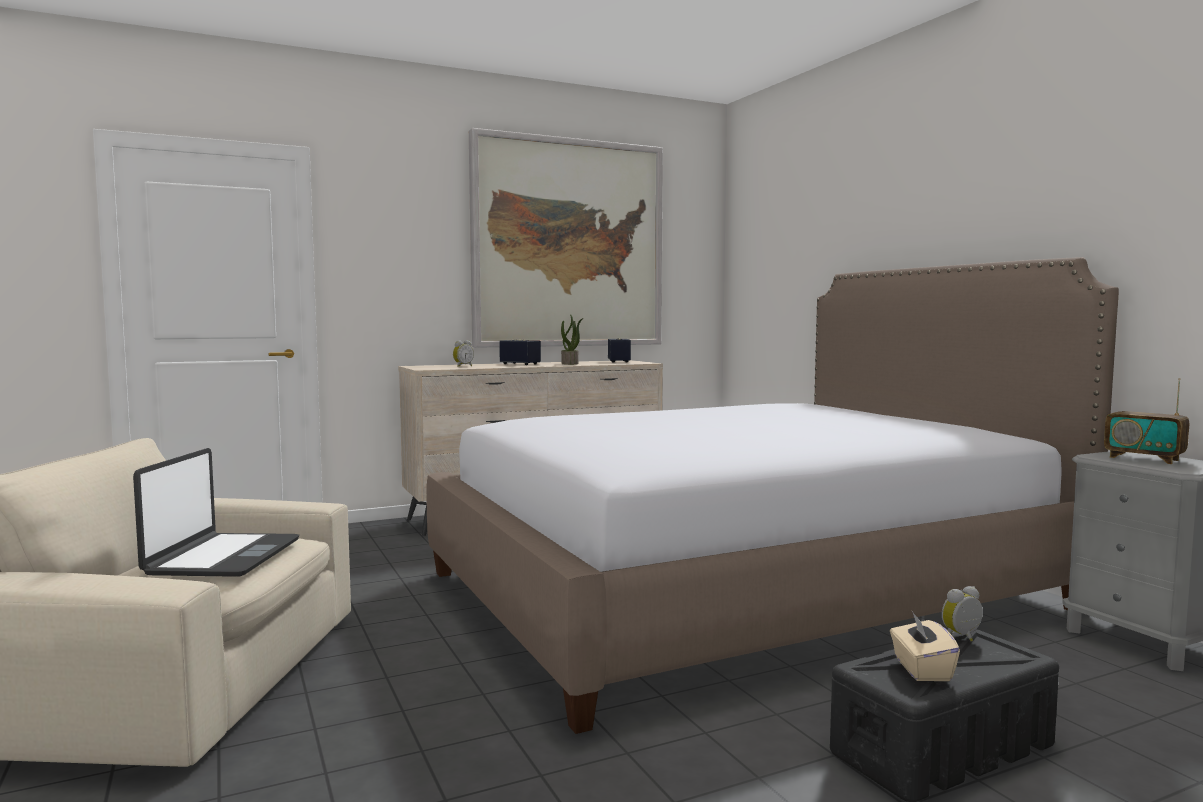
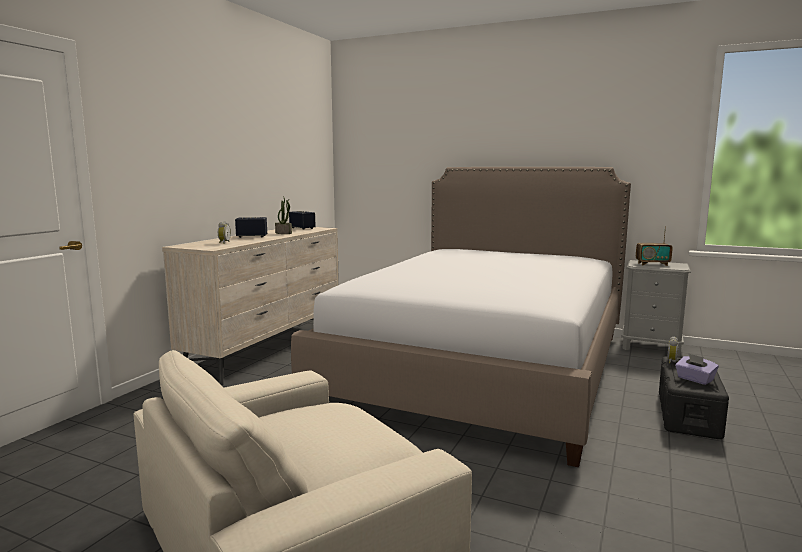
camera: 40 degrees left, 5 degrees up
laptop [133,448,299,577] -> none
picture [469,128,663,348] -> none
beige tissue box [890,611,960,681] -> purple tissue box [675,353,719,385]

